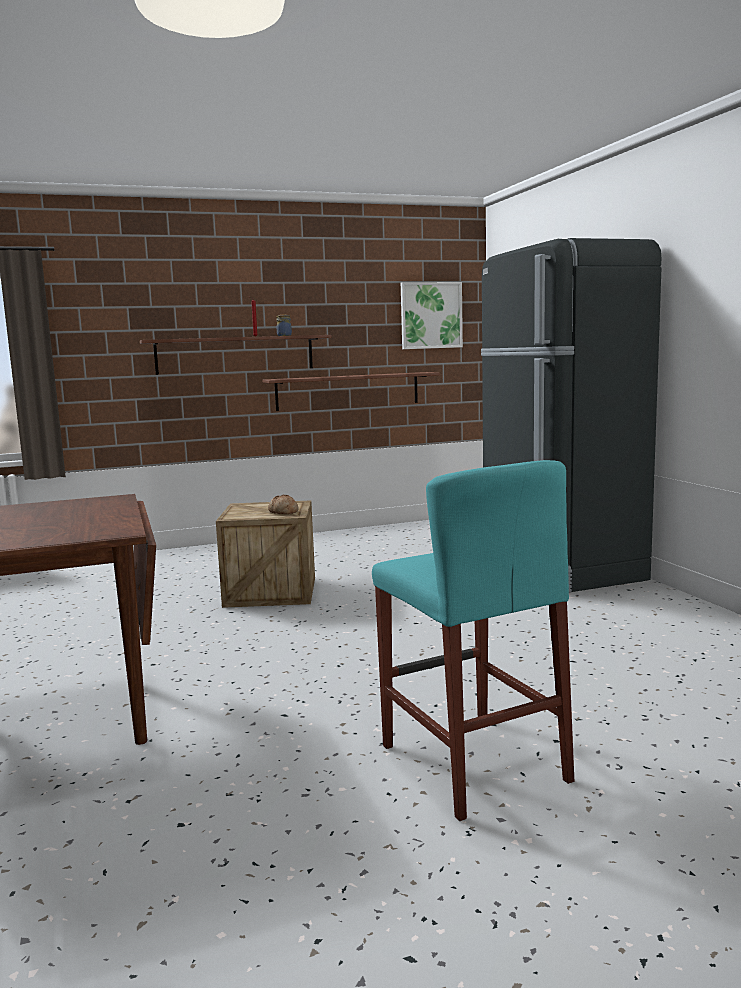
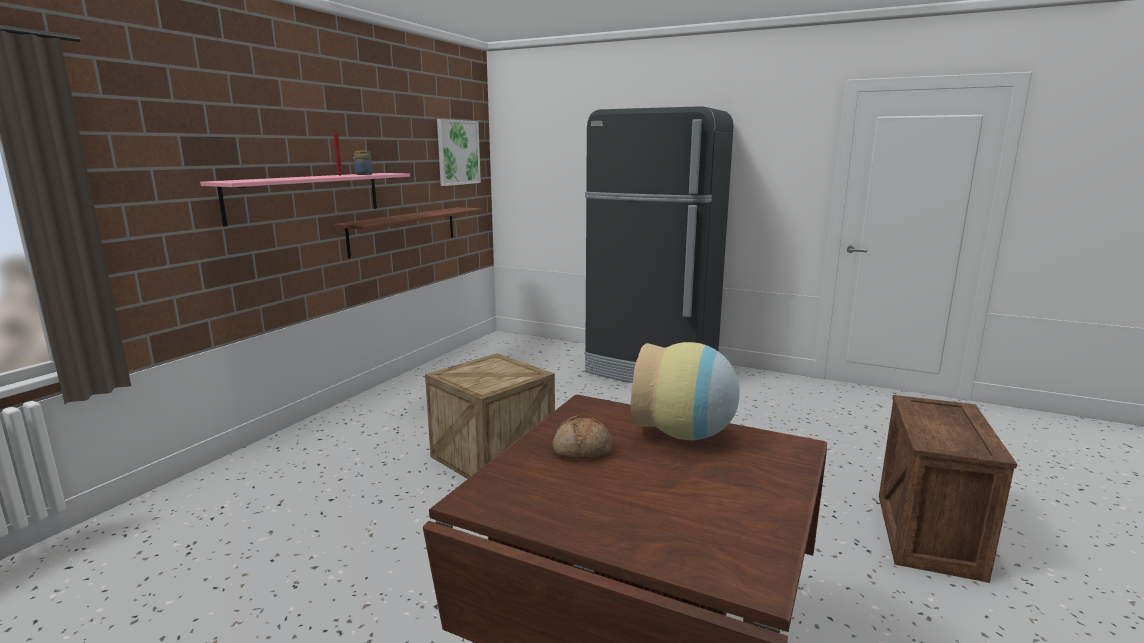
camera: 45 degrees left, 5 degrees up
brown shelf [140,335,332,375] -> pink shelf [200,173,410,226]
bread [268,495,298,514] -> bread moved to [553,415,612,459]
turquoise stool [372,460,574,821] -> crate [879,395,1017,583]
none -> vase [631,342,740,440]

